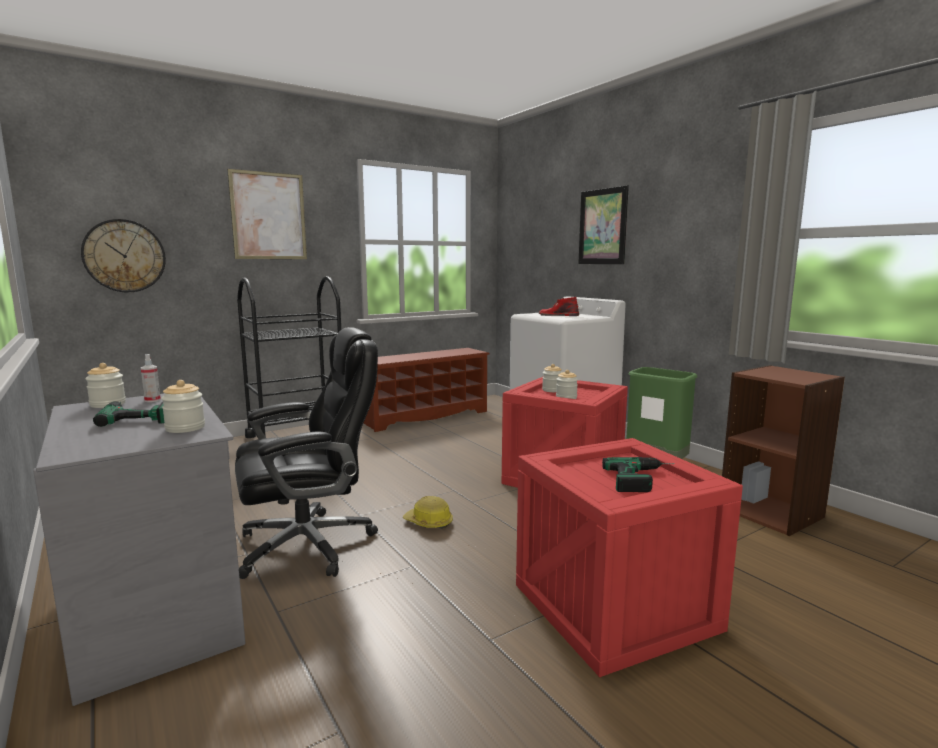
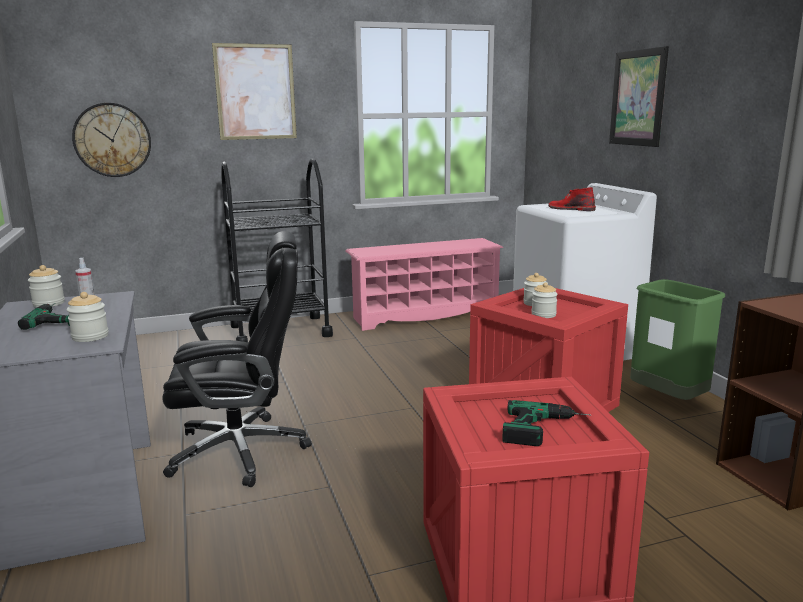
camera: 15 degrees right, 5 degrees up
brown shoe rack [363,348,490,432] -> pink shoe rack [346,238,503,331]
hard hat [403,496,453,529] -> none

